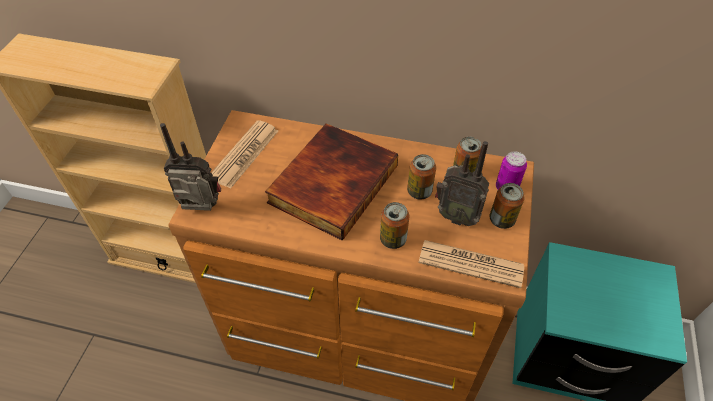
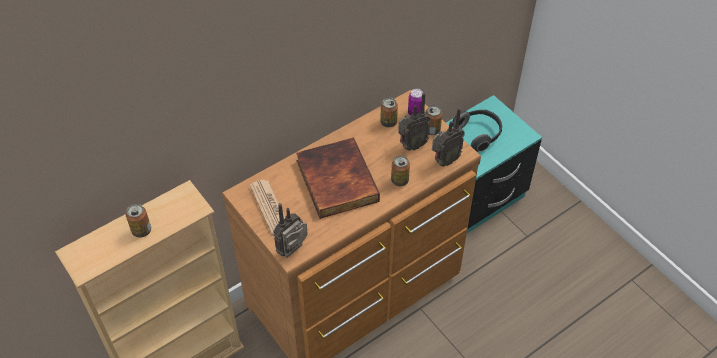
camera: 50 degrees left, 0 degrees up
can [407,154,436,200] -> can moved to [126,204,151,238]
newspaper [418,240,524,288] -> radio [432,107,464,167]
none -> headphones [452,110,502,152]

